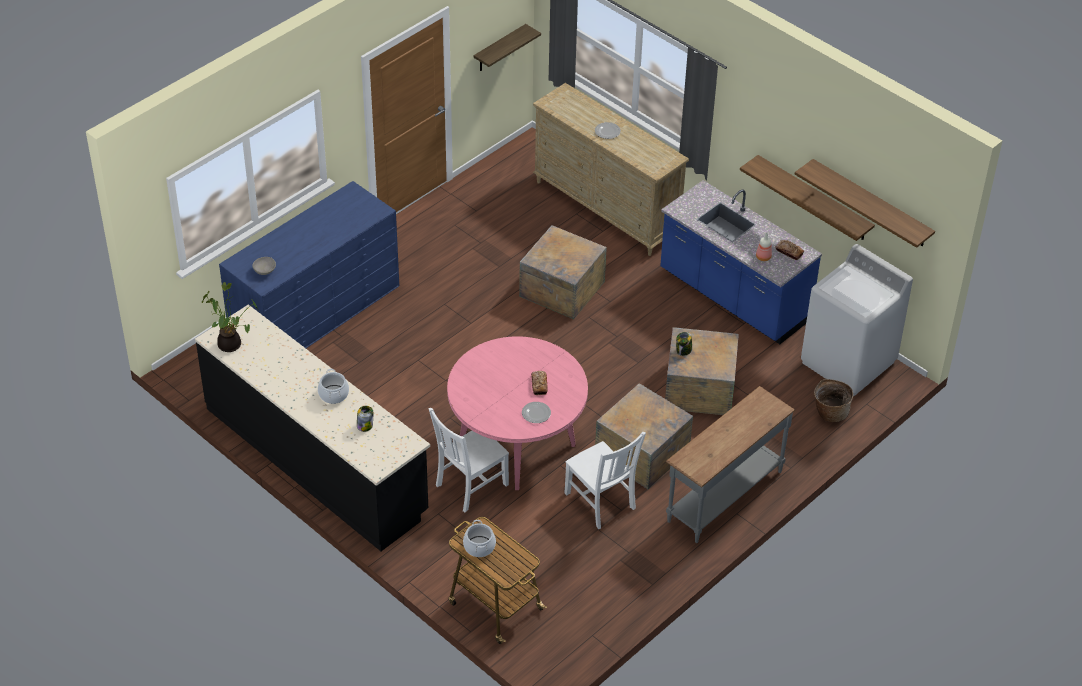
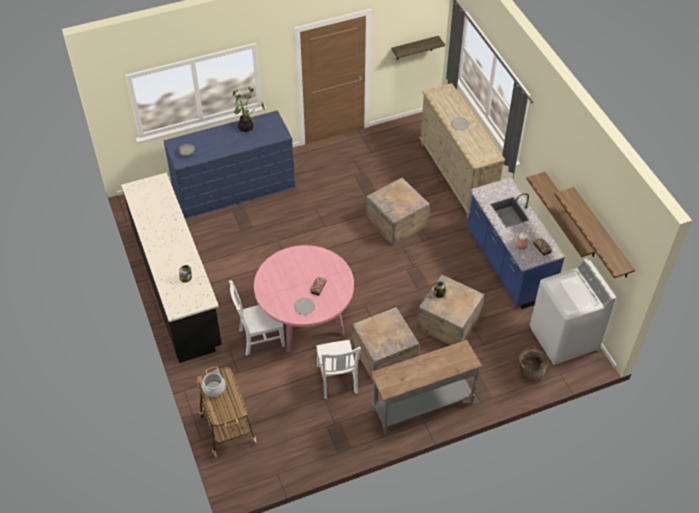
camera: 25 degrees right, 5 degrees up
potted plant [202,282,258,352] -> potted plant moved to [233,87,265,132]
cooking pot [318,369,349,404] -> none

